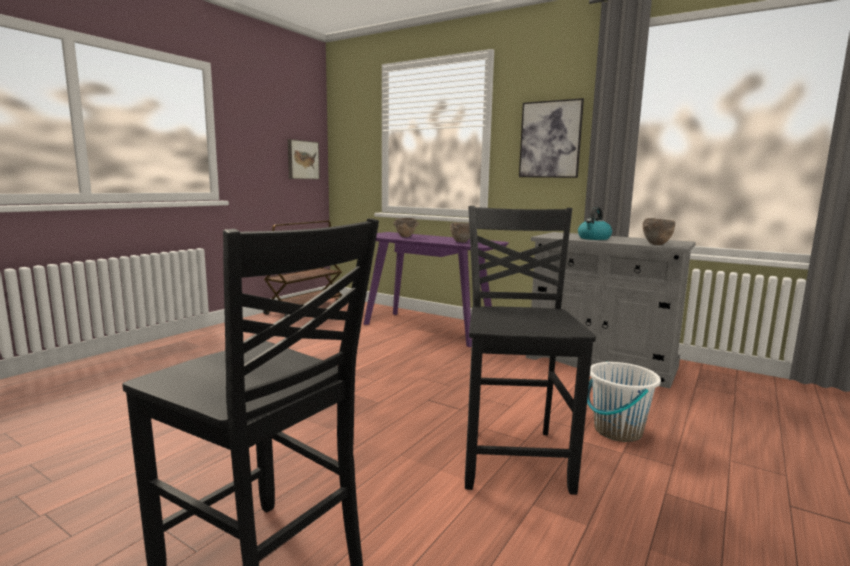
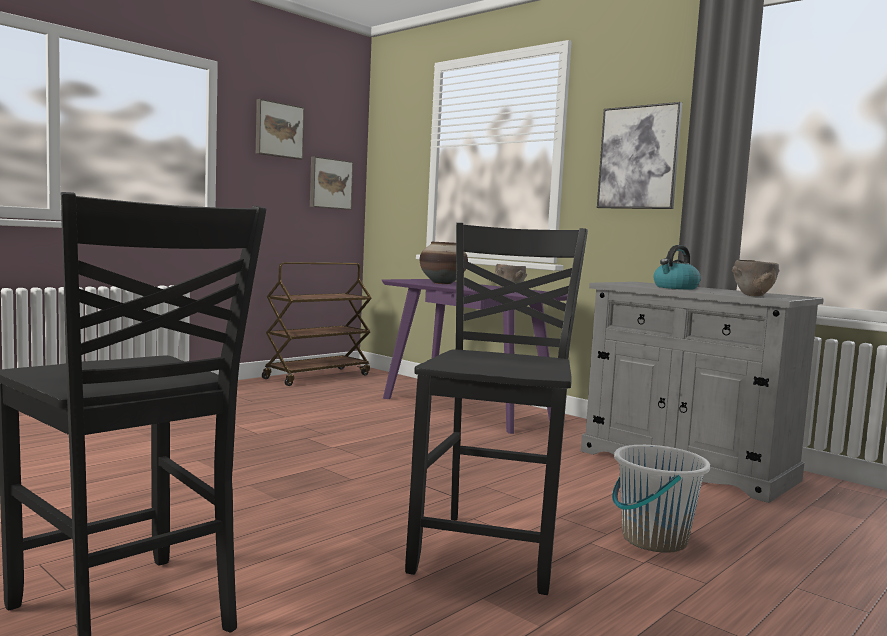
camera: 10 degrees right, 5 degrees down
brown bowl [393,218,419,237] -> vase [420,242,468,284]
none -> picture [256,99,304,160]

